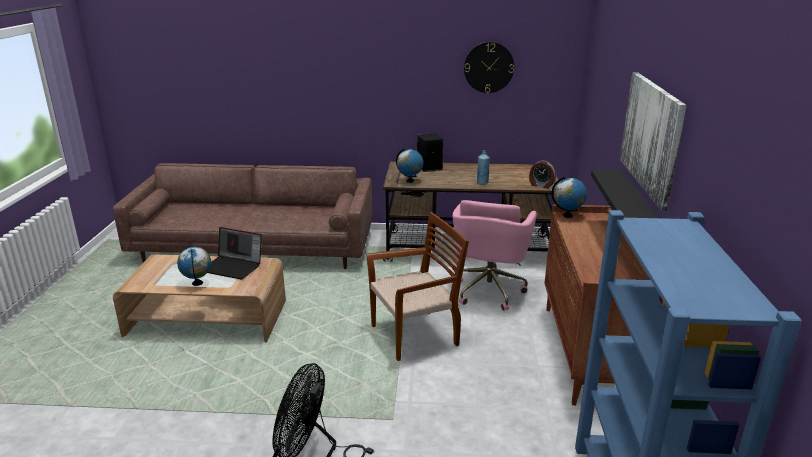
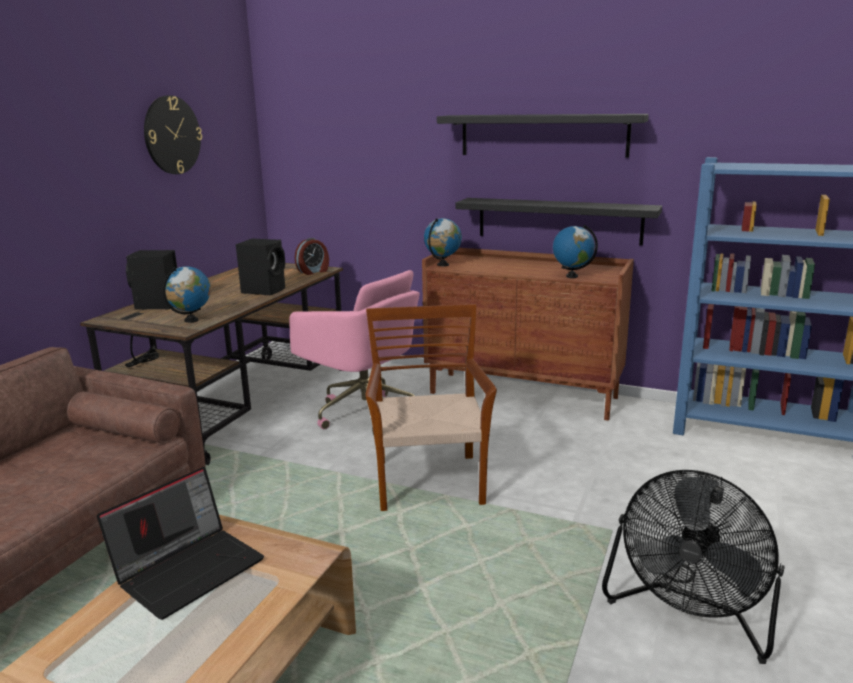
camera: 70 degrees left, 5 degrees down
globe [177,247,211,286] -> globe moved to [553,225,598,278]
blue bottle [477,150,490,185] -> black speaker [236,238,285,295]
picture [620,72,687,211] -> black shelf [437,114,649,158]

